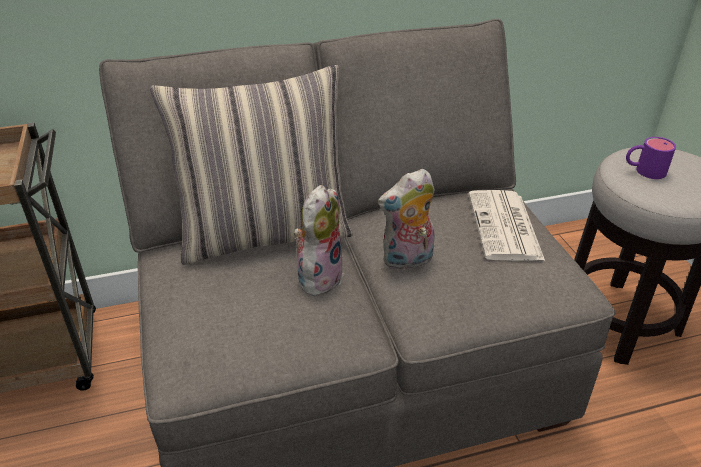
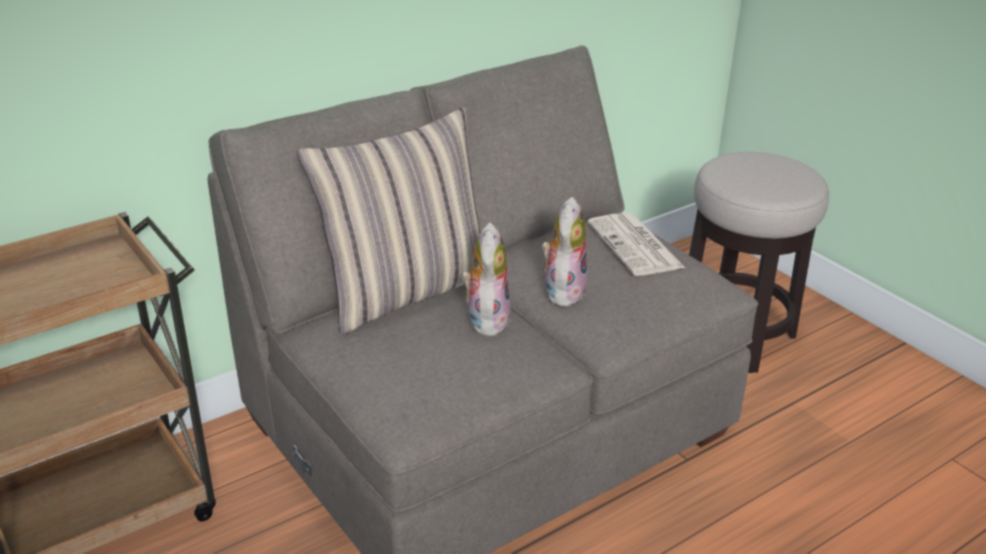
camera: 20 degrees left, 5 degrees down
plush toy [378,169,435,270] -> plush toy turned 150 degrees clockwise [542,197,587,307]
purple mug [626,137,676,179] -> none

